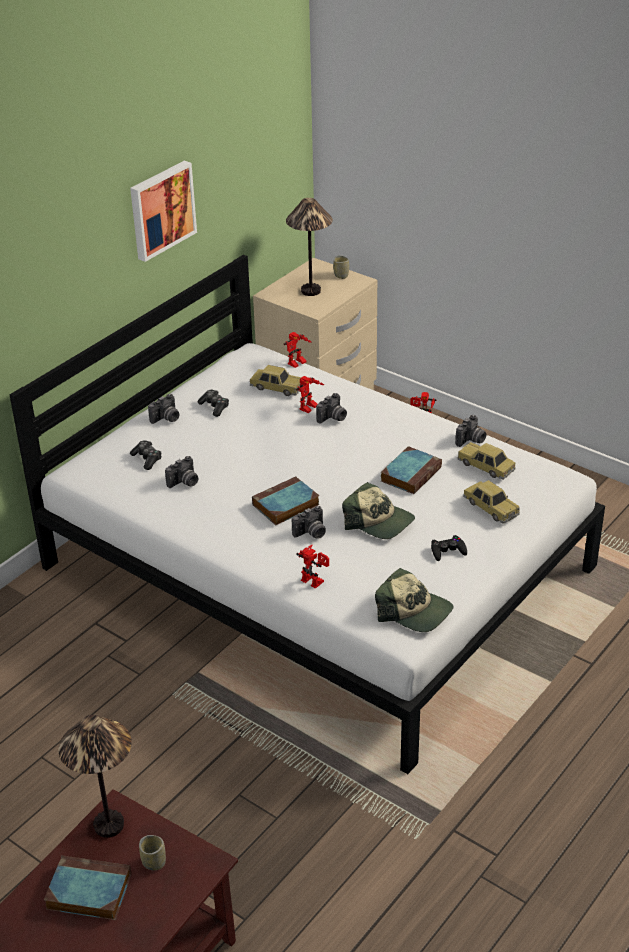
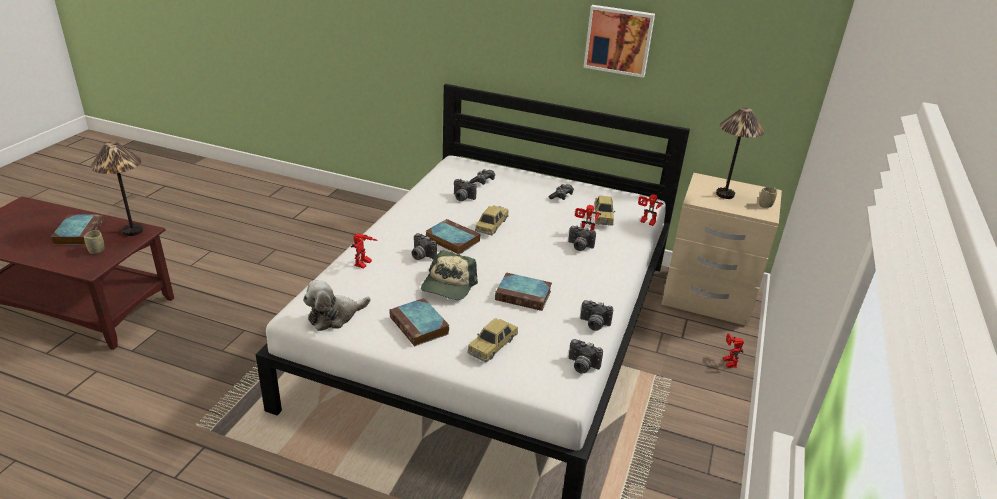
camera: 70 degrees right, 5 degrees down
camera [148,394,180,424] -> camera moved to [569,339,603,373]
cap [375,568,454,632] -> plush toy [303,280,371,331]
black game controller [431,535,467,561] -> book [389,298,449,346]
toy car [458,442,516,480] -> toy car moved to [475,205,509,236]

